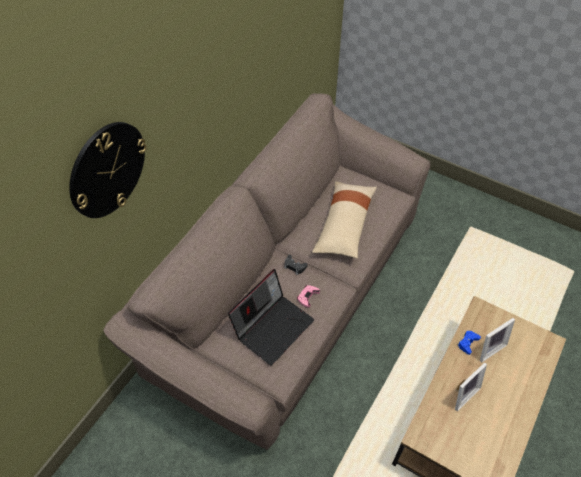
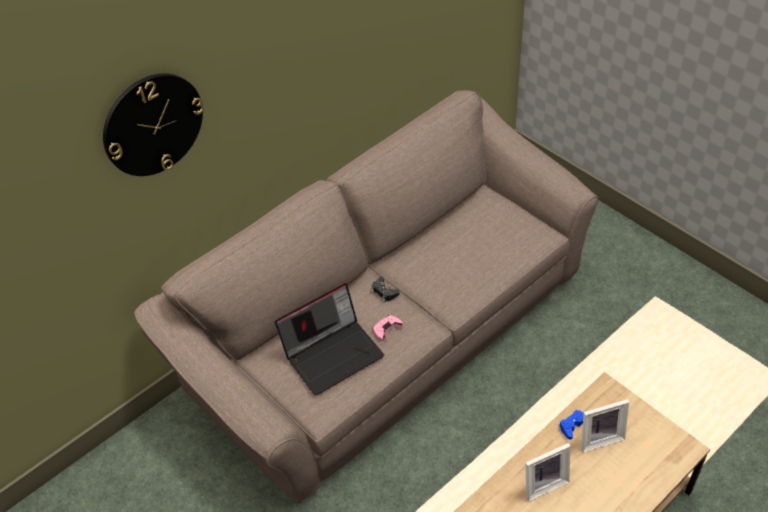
camera: 20 degrees right, 5 degrees down
beige pillow [312,182,377,258] -> none

